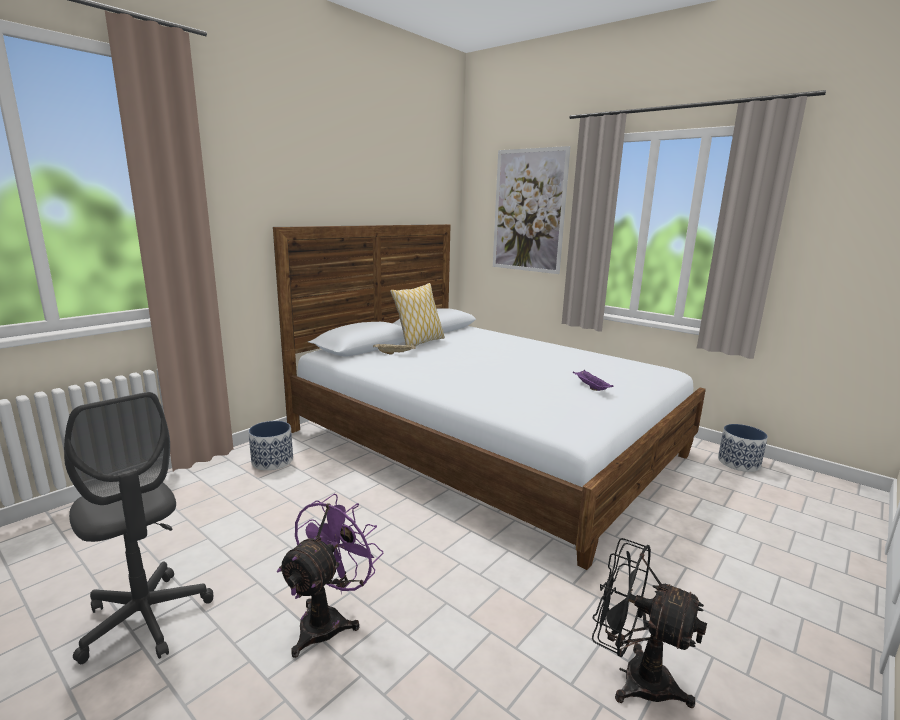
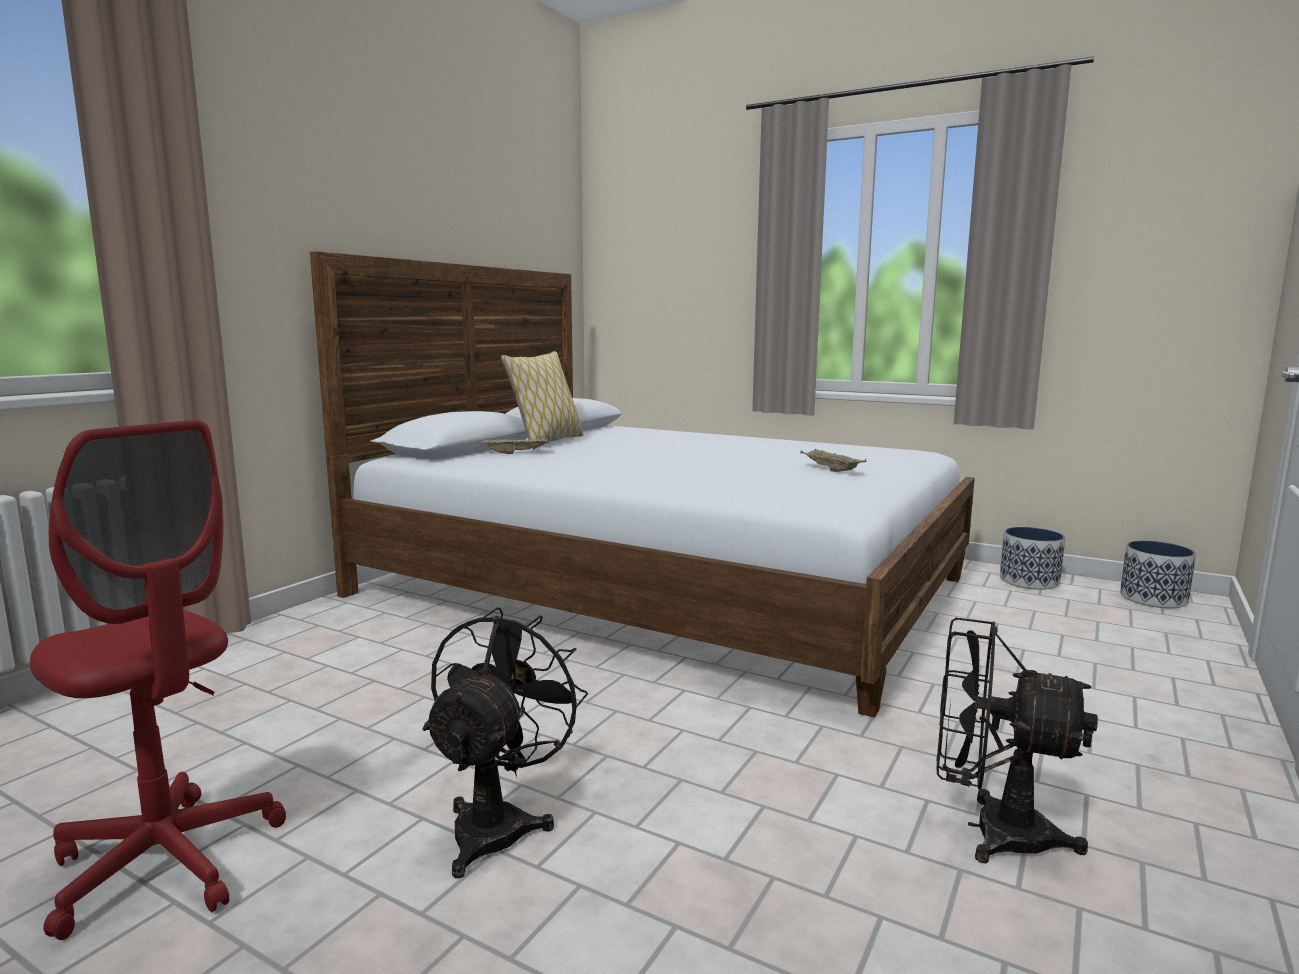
camera: 10 degrees left, 5 degrees down
grey office chair [64,392,213,664] -> red office chair [30,420,286,940]
planter [249,421,293,470] -> planter moved to [1120,541,1196,608]
purple fan [277,494,383,658] -> black fan [422,607,588,878]
picture [493,146,571,274] -> none
purple tray [573,370,614,391] -> beige tray [800,448,867,472]

